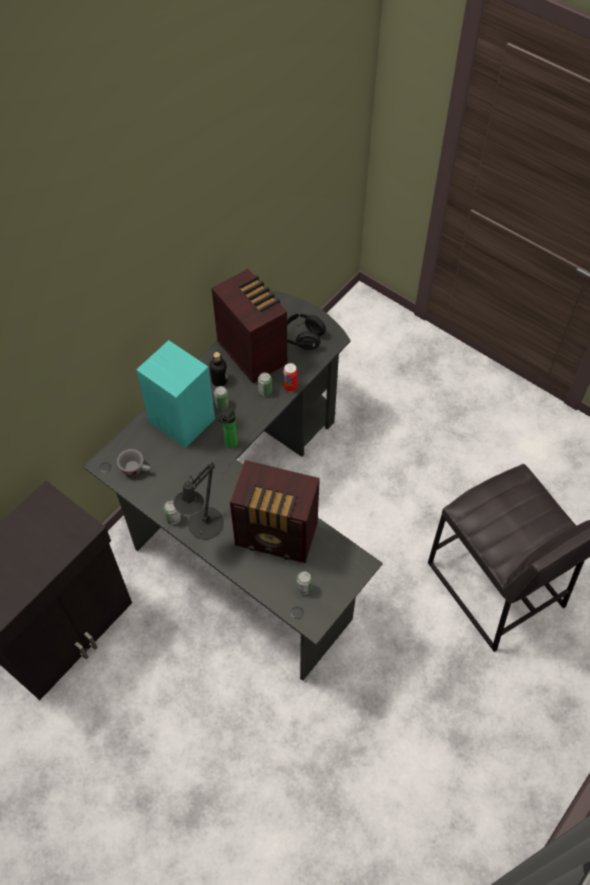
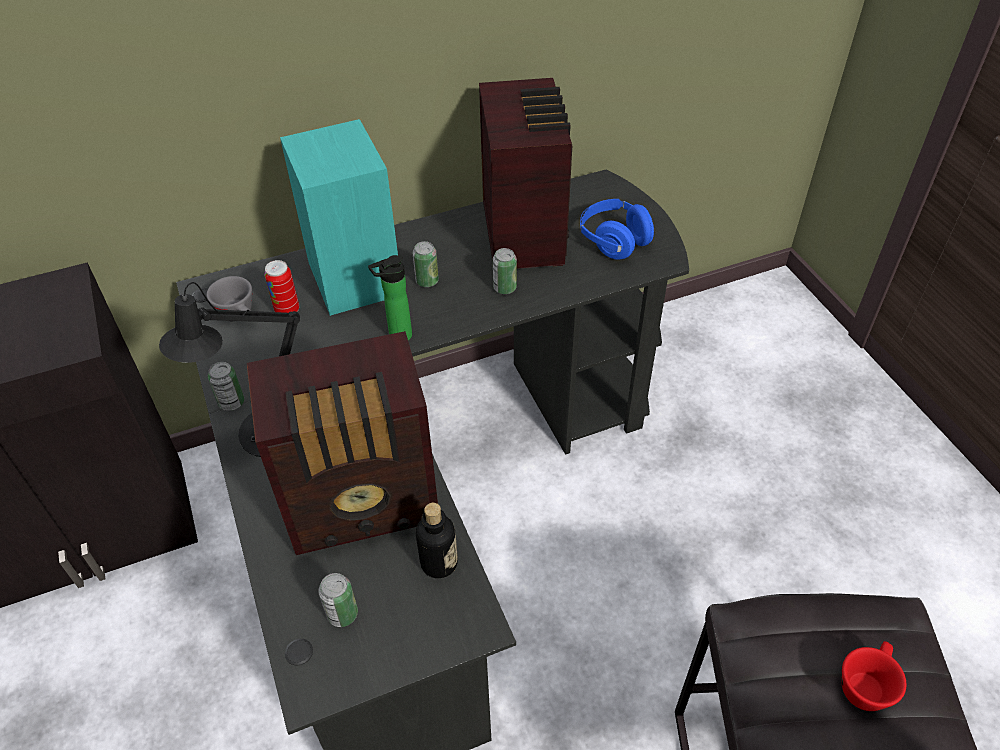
camera: 30 degrees right, 10 degrees down
bottle [209,352,228,386] -> bottle moved to [416,503,458,578]
radio [230,460,320,563] -> radio turned 60 degrees counterclockwise [247,331,438,555]
can [283,363,298,392] -> can moved to [265,260,299,313]
black headphones [287,313,326,350] -> blue headphones [580,199,656,260]
none -> red cup [842,641,906,711]

